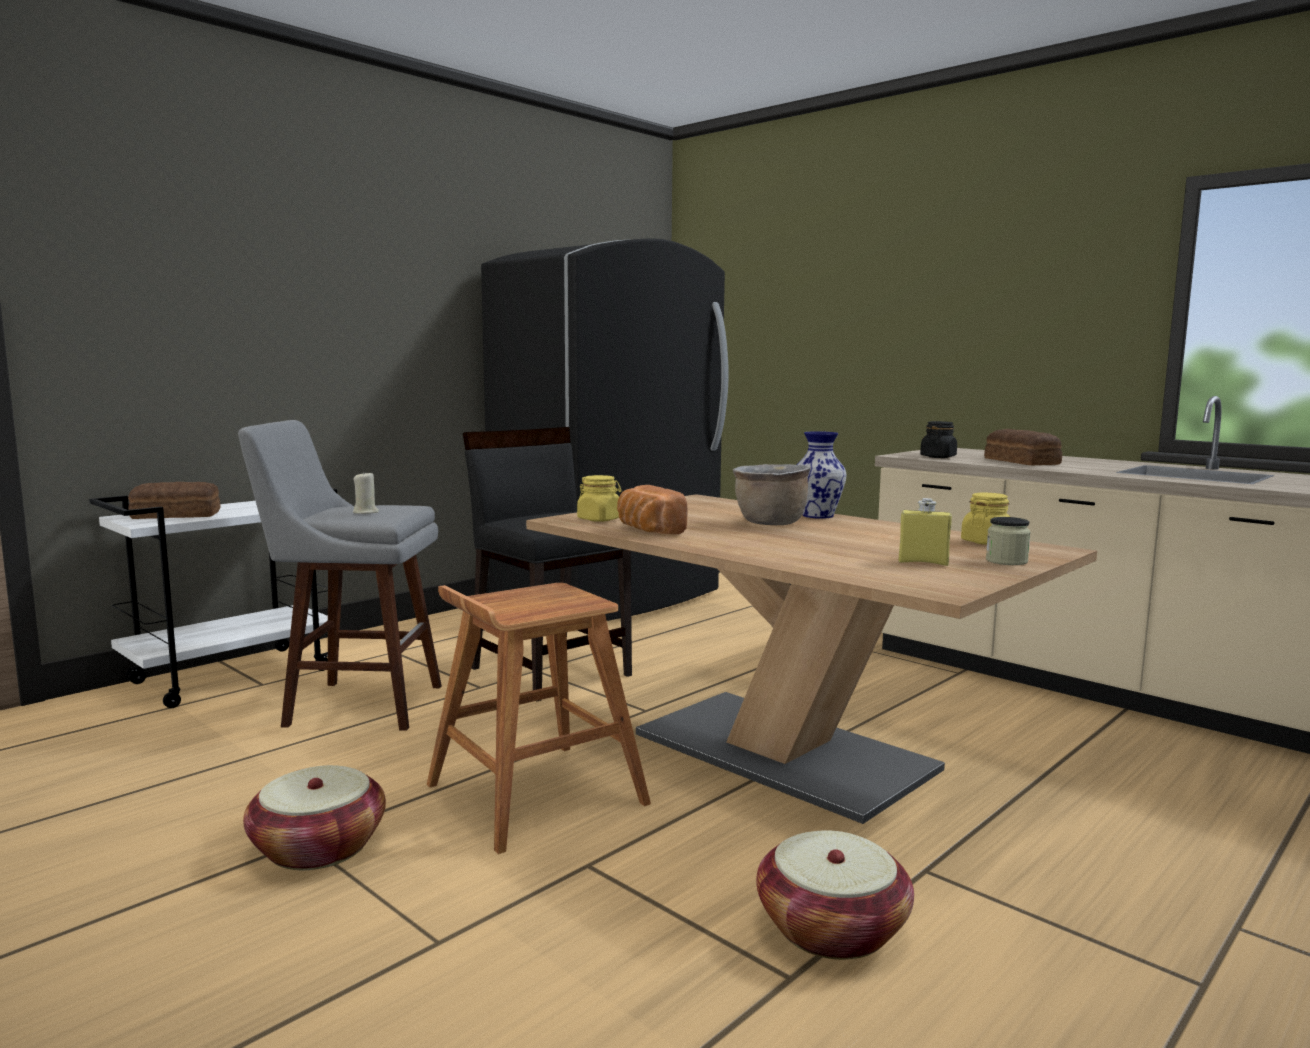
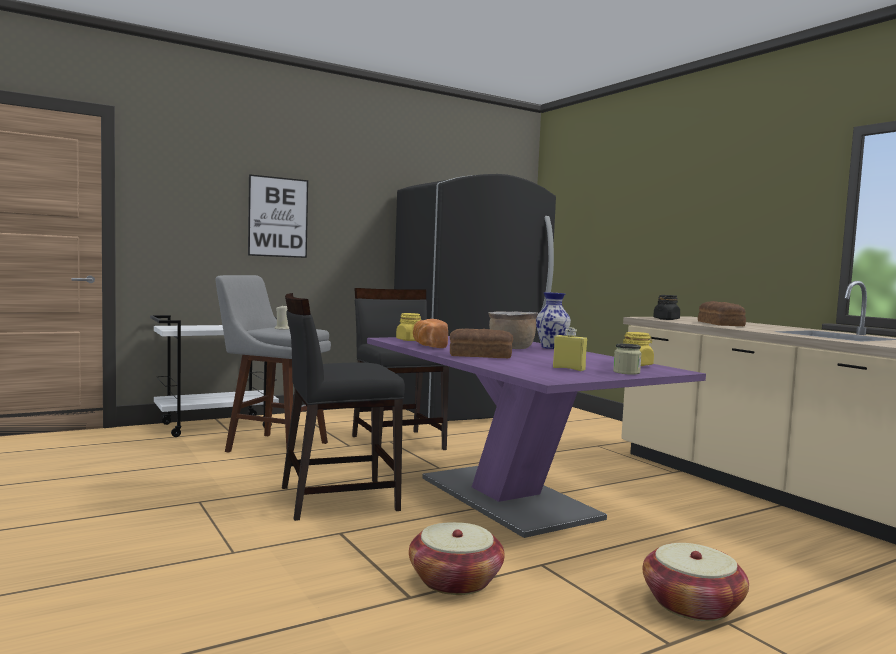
camera: 15 degrees right, 5 degrees down
bread [128,482,220,519] -> bread moved to [449,328,513,358]
basket [243,765,386,870] -> basket moved to [643,543,749,621]
brown stool [427,583,651,854] -> black chair [282,293,405,521]
brown dining table [526,494,1097,824] -> purple dining table [367,336,706,538]
none -> picture [248,174,308,258]

